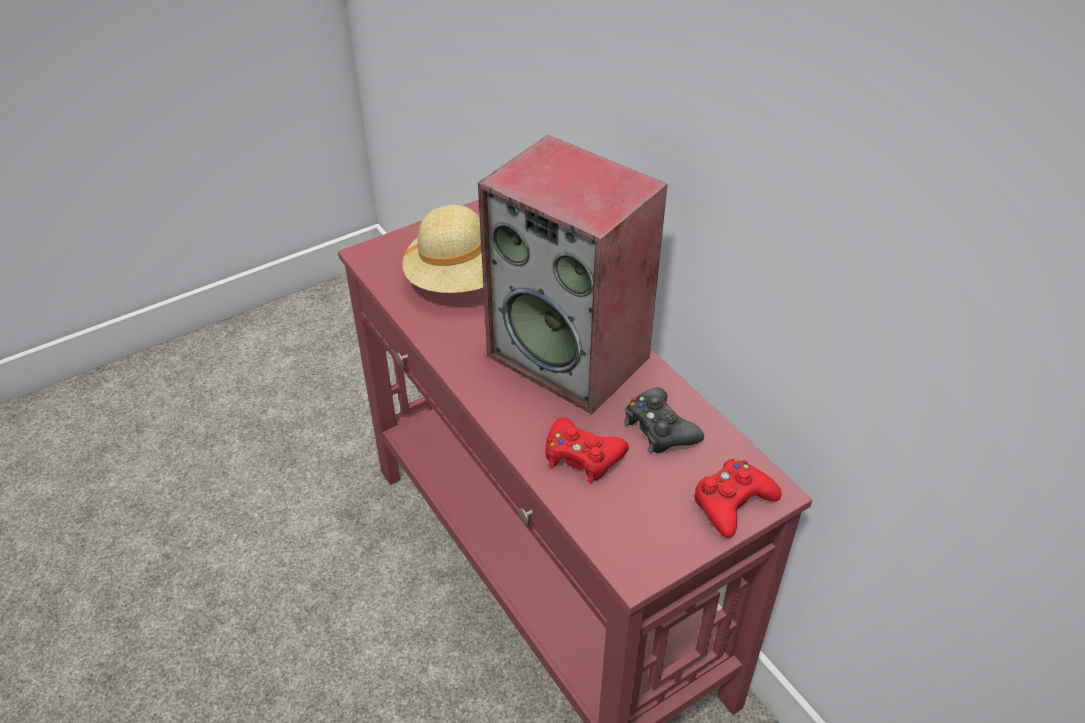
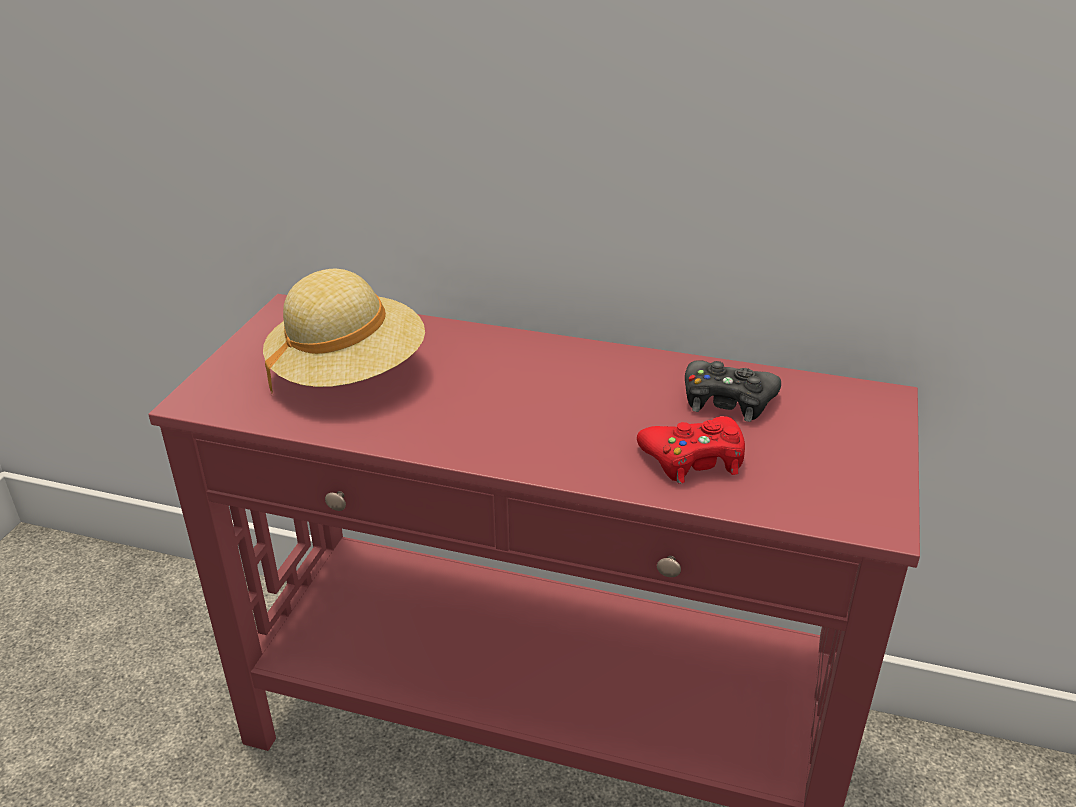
camera: 40 degrees left, 10 degrees down
speaker [478,135,668,414] -> none
red game controller [694,459,781,538] -> none

